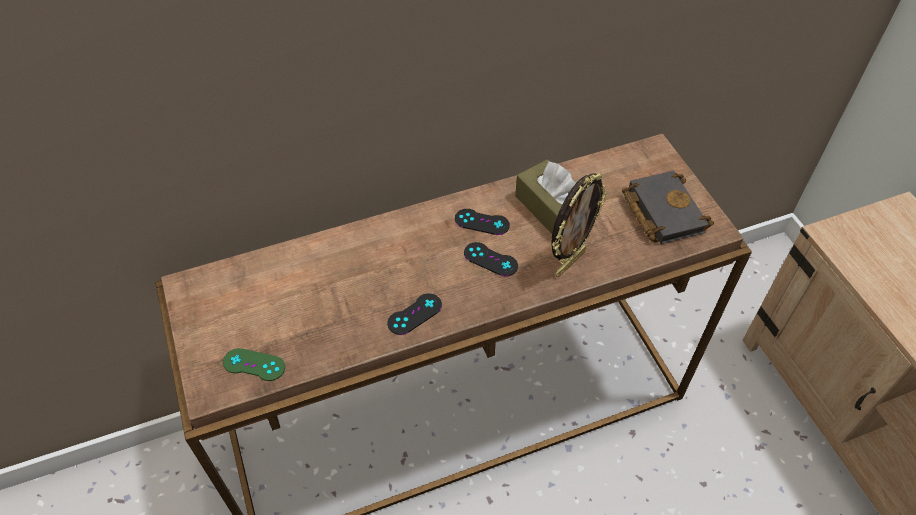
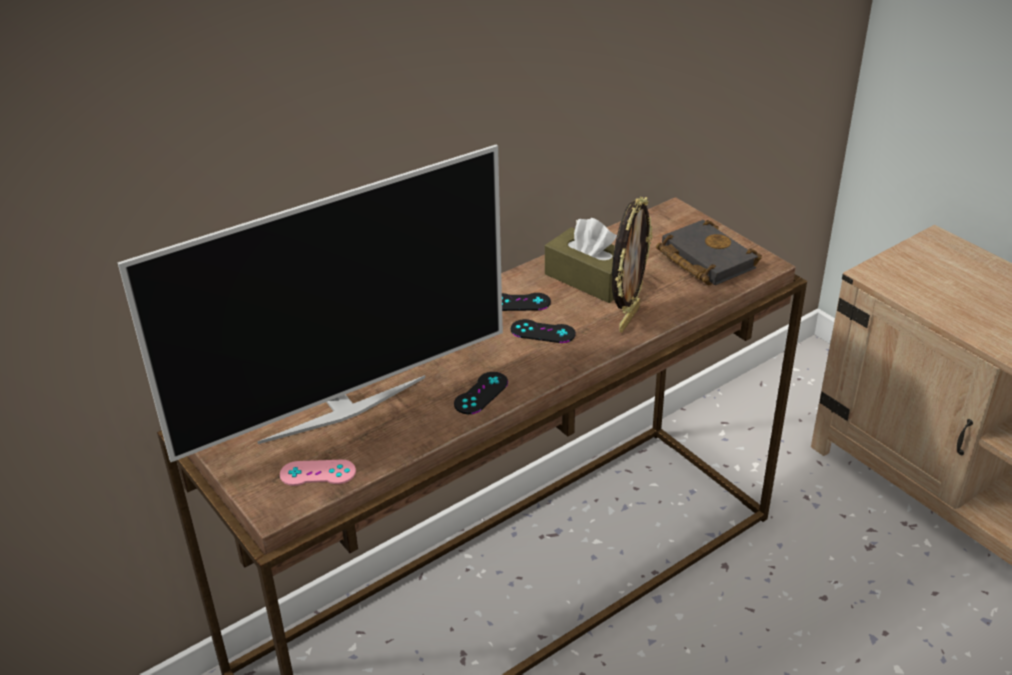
camera: 15 degrees left, 15 degrees down
green game controller [223,348,285,381] -> pink game controller [280,460,356,486]
none -> television [117,145,503,462]

